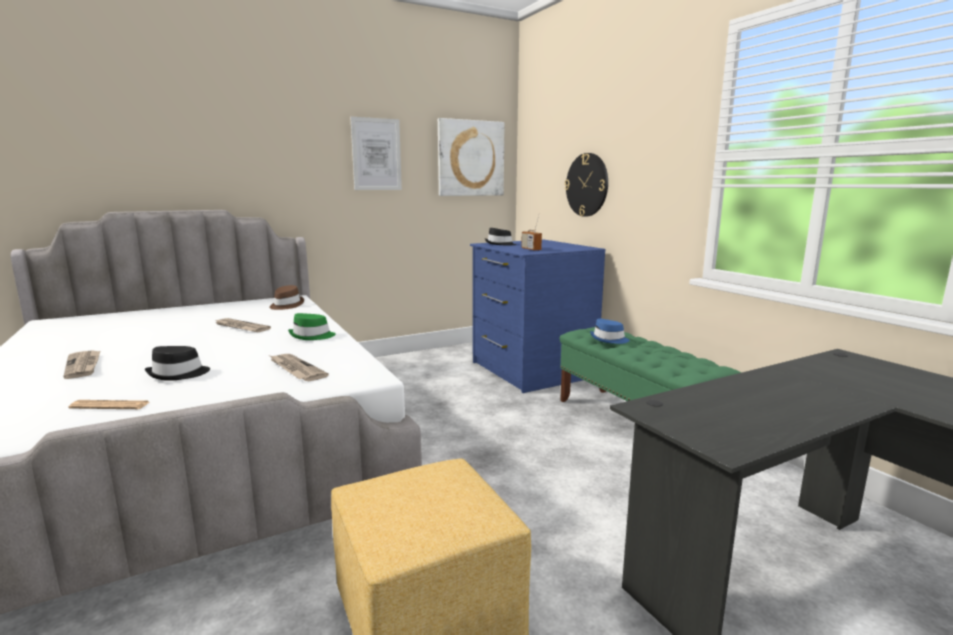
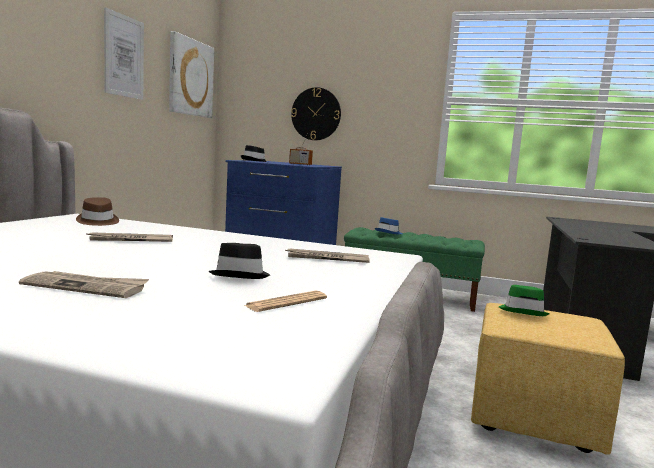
camera: 45 degrees left, 5 degrees down
green hat [288,313,336,340] -> green hat moved to [499,285,550,316]

